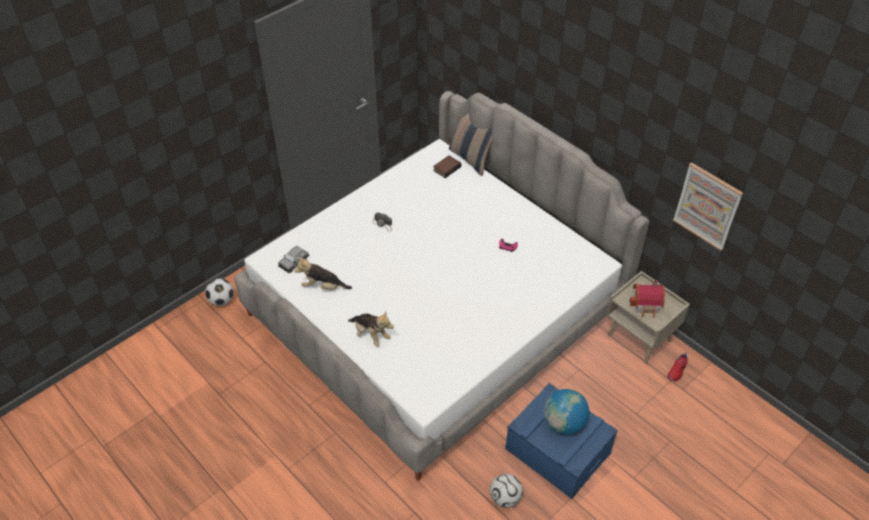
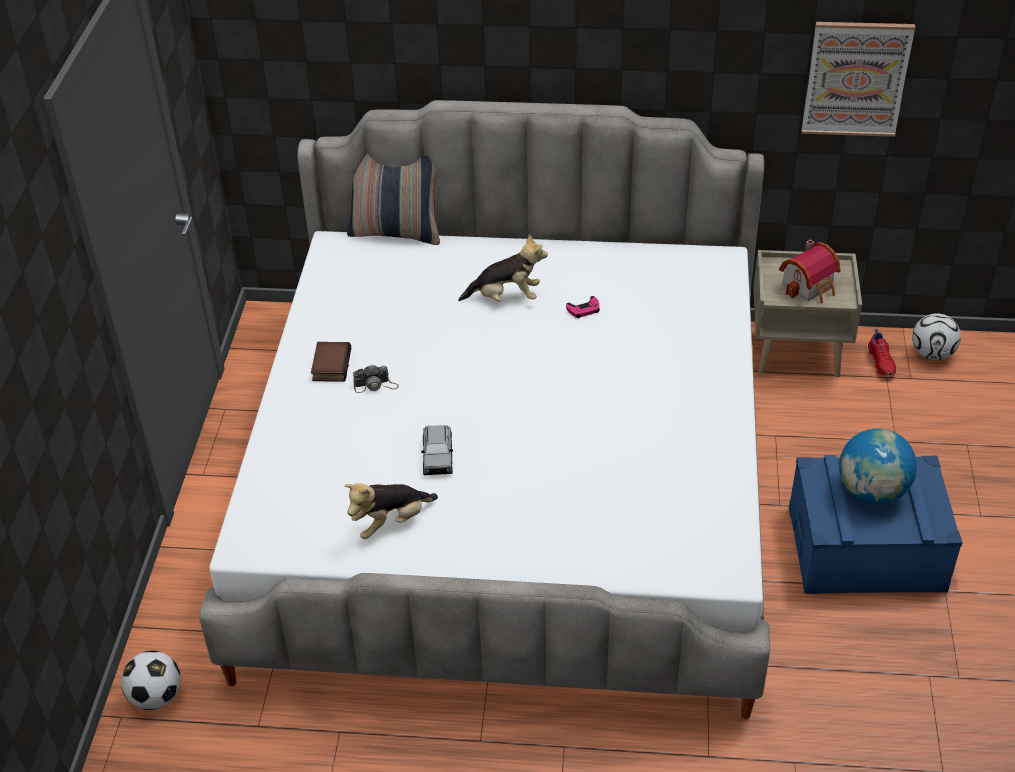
camera: 40 degrees left, 5 degrees down
grey toy car [278,246,309,273] -> grey toy car moved to [421,425,453,475]
plush toy [348,312,394,347] -> plush toy moved to [458,234,548,302]
book [433,155,461,178] -> book moved to [311,342,351,382]
football [490,474,523,508] -> football moved to [912,313,961,360]

